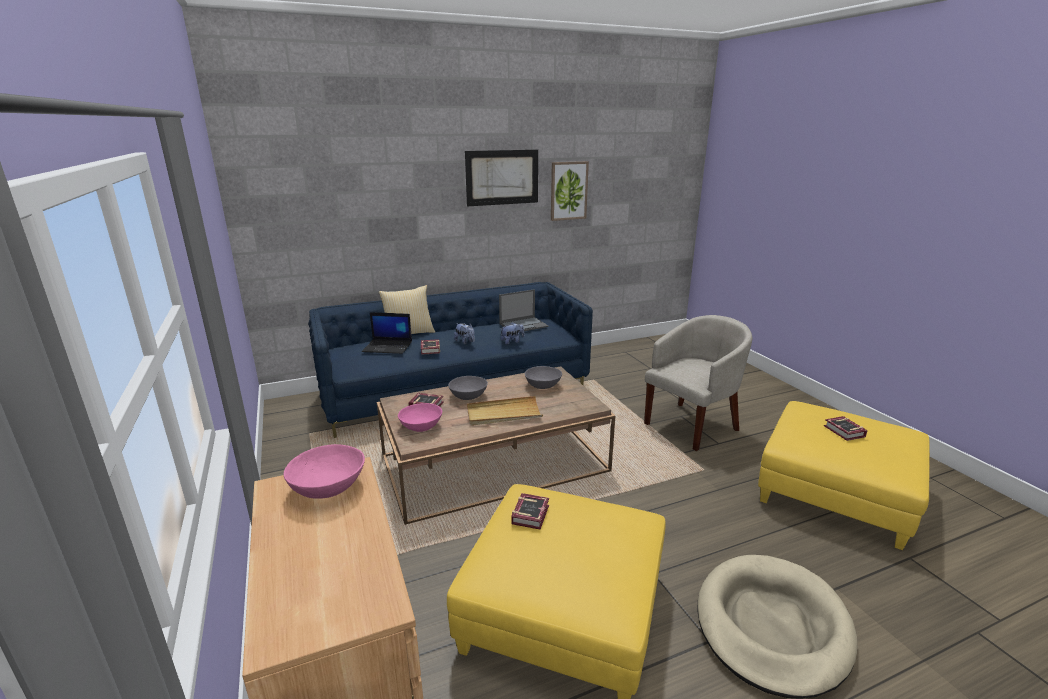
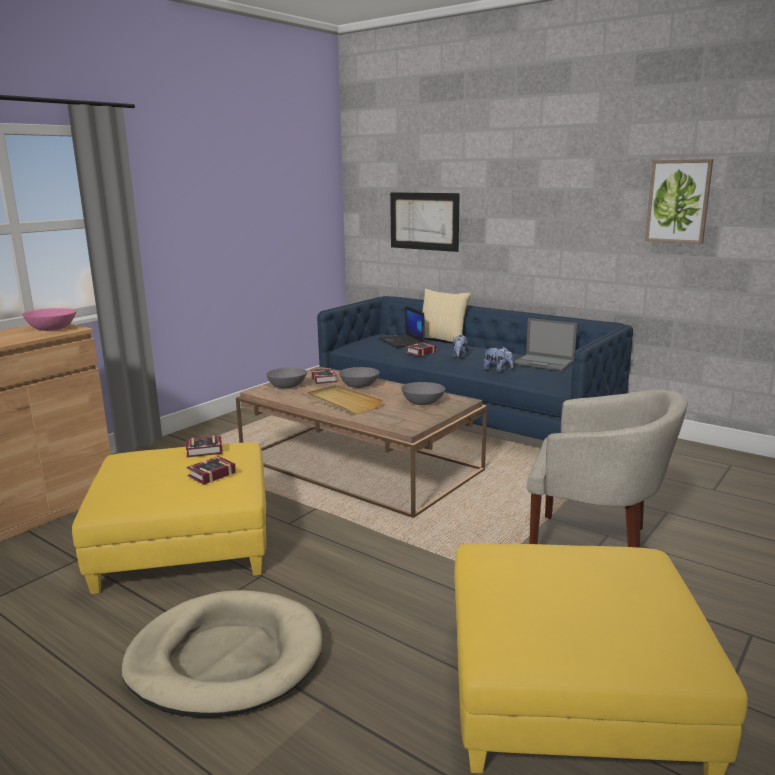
camera: 60 degrees right, 5 degrees down
pink bowl [398,403,442,432] -> grey bowl [266,367,307,388]
picture [465,150,538,206] -> picture moved to [390,192,460,252]
book [824,416,868,441] -> book moved to [187,456,236,485]

